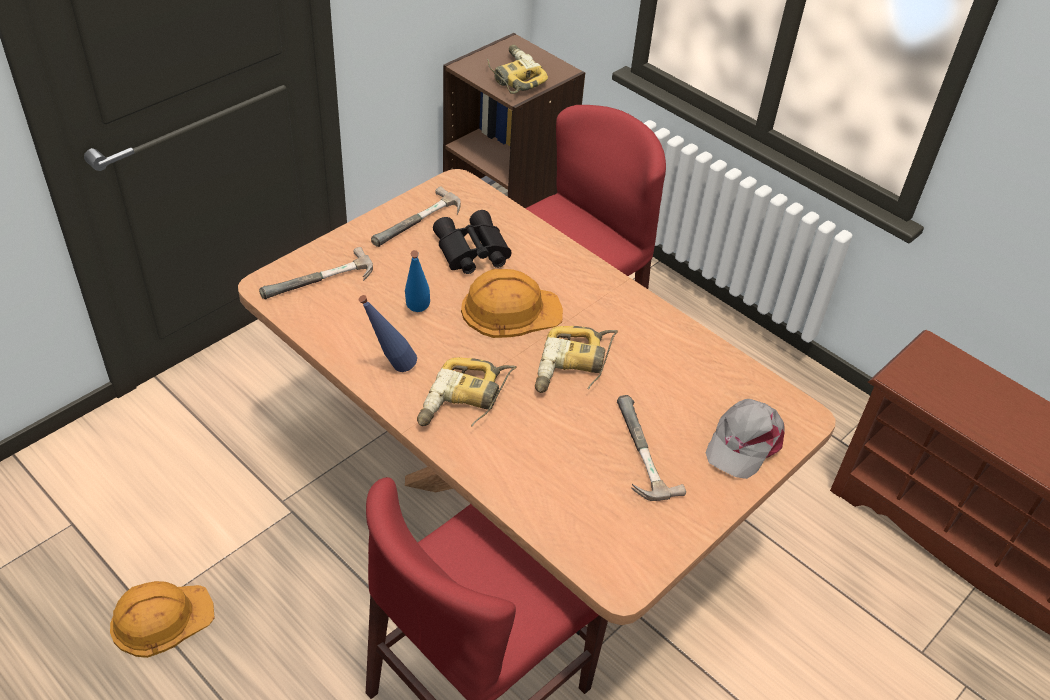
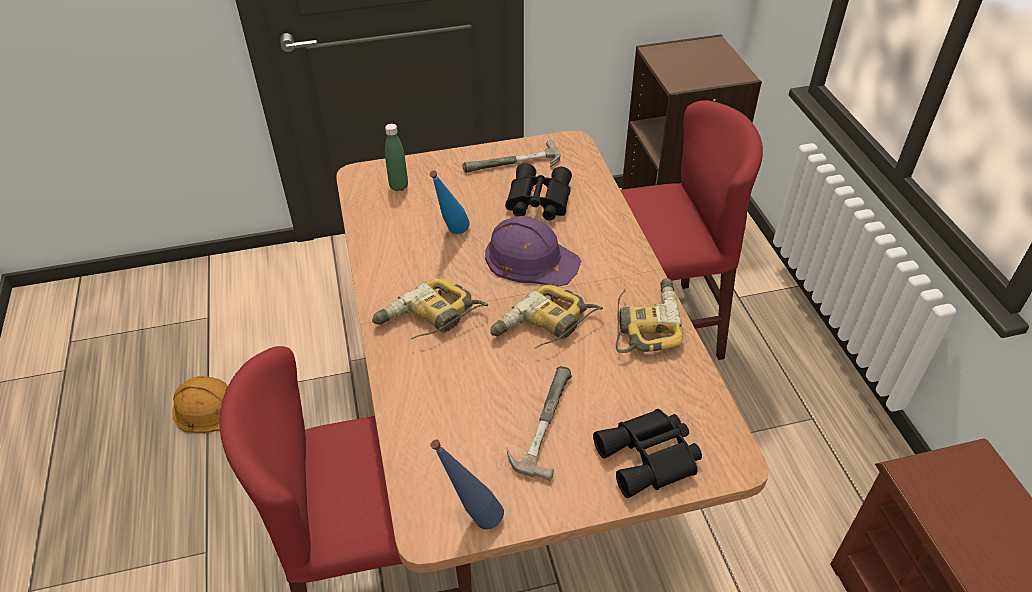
camera: 35 degrees right, 0 degrees up
hammer [259,247,373,299] -> green bottle [385,124,408,191]
blue bottle [359,295,417,372] -> blue bottle moved to [430,440,504,530]
orange hard hat [461,269,563,338] -> purple hard hat [485,216,581,287]
power drill [487,45,548,94] -> power drill moved to [616,278,683,353]
grey cap [706,399,785,479] -> black binoculars [593,409,702,498]

